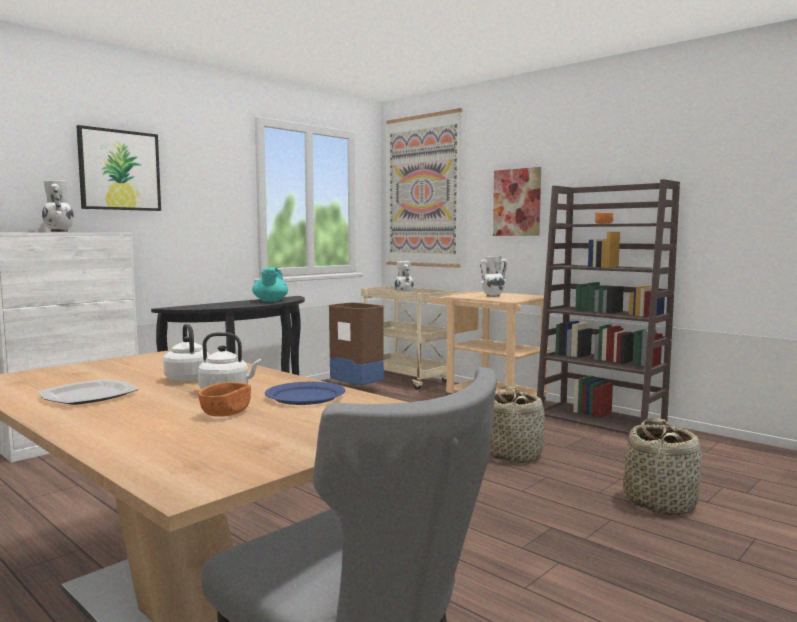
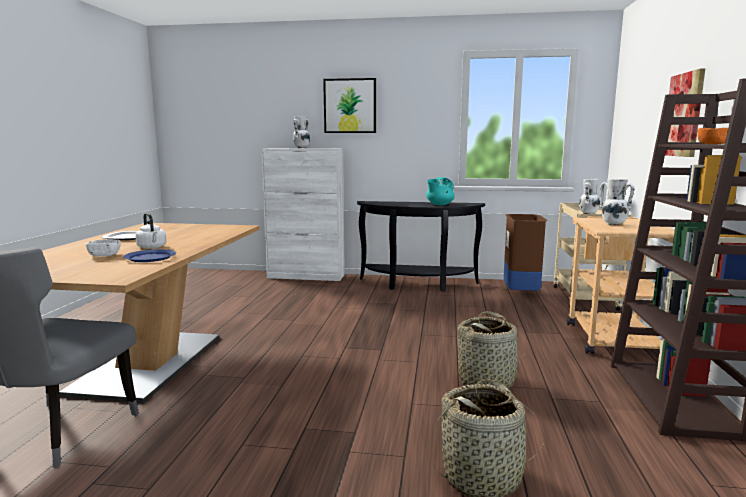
camera: 55 degrees right, 5 degrees up
white kettle [163,324,209,382] -> none
orange bowl [198,382,251,417] -> white bowl [86,239,121,256]
picture [386,108,462,268] -> none

